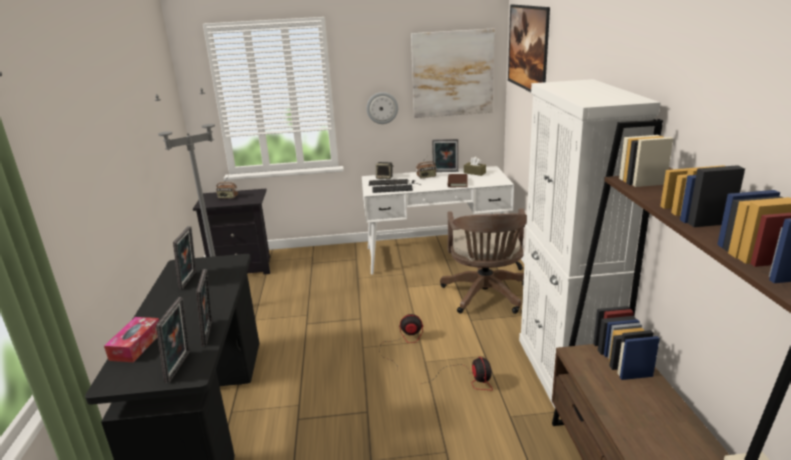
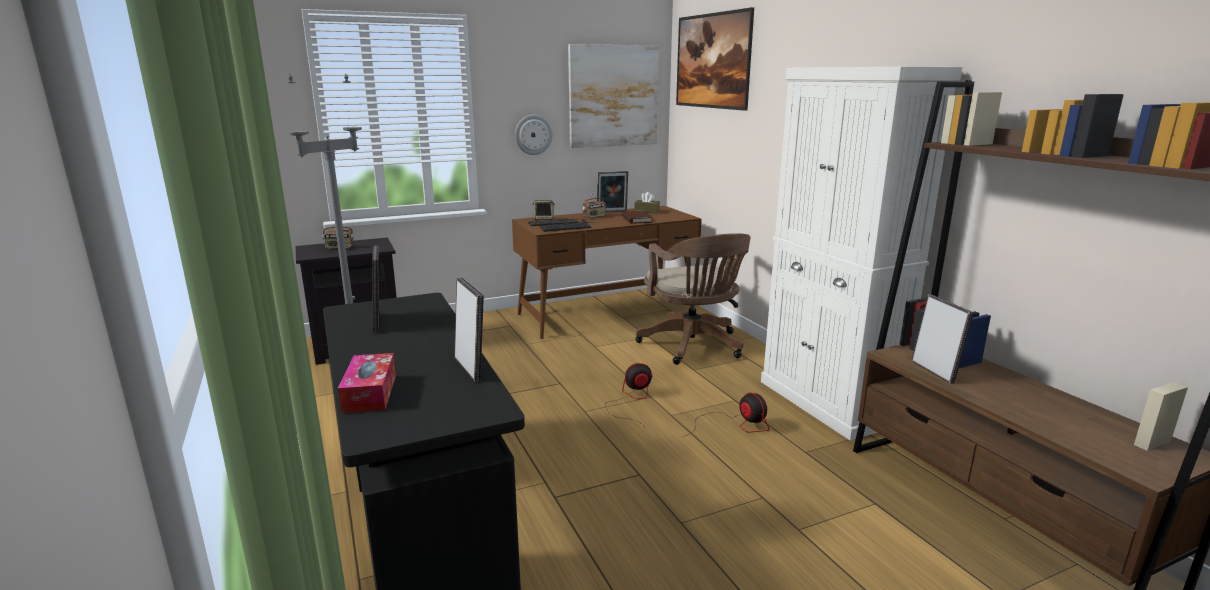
camera: 20 degrees left, 5 degrees down
picture frame [156,297,190,383] -> picture frame moved to [911,294,974,384]
white desk [362,166,514,275] -> brown desk [512,206,702,339]

